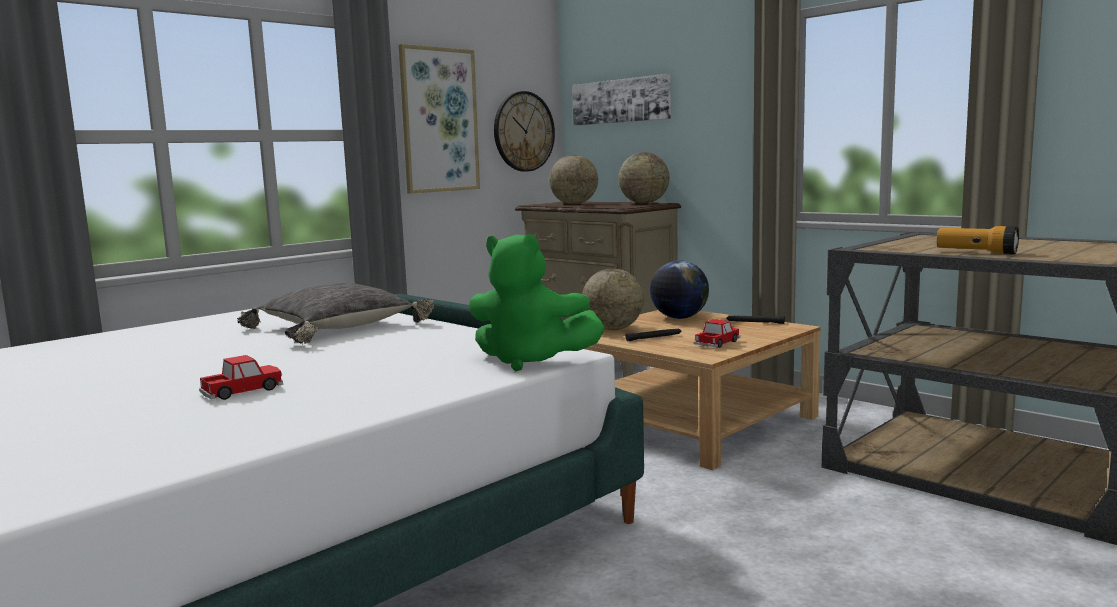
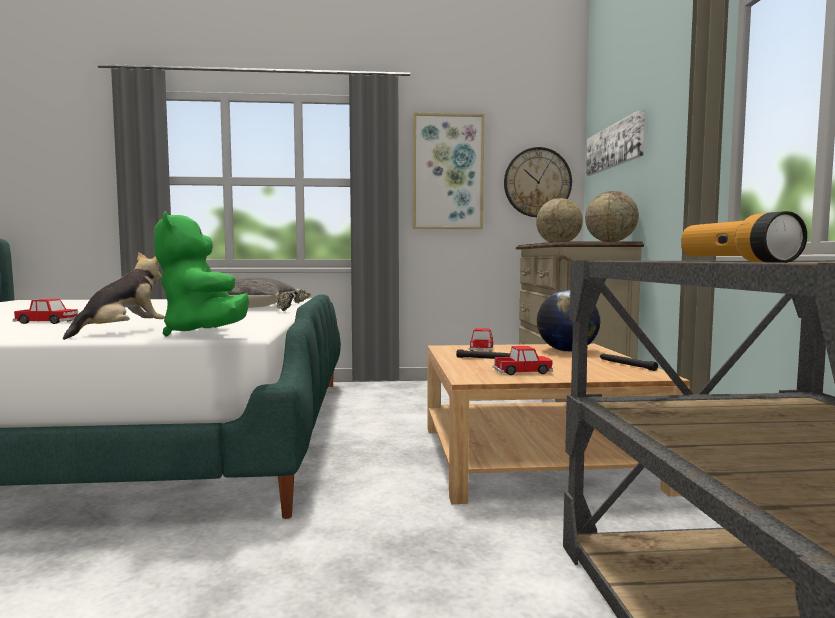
camera: 40 degrees right, 5 degrees down
globe [582,268,644,330] -> toy car [469,328,494,352]
none -> plush toy [63,252,165,340]

